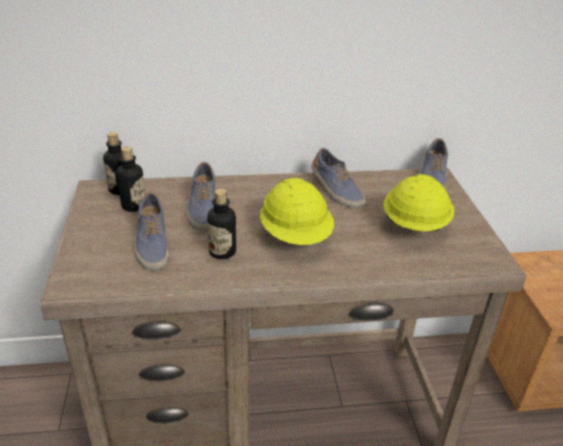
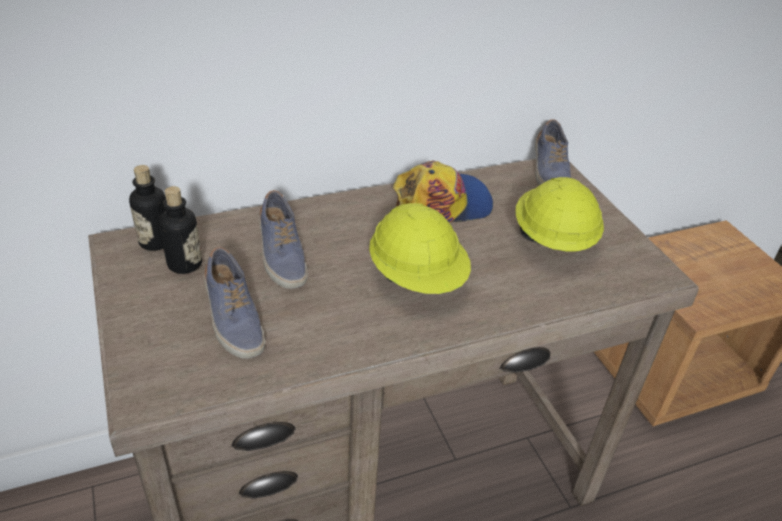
camera: 15 degrees left, 5 degrees up
bottle [207,189,236,259] -> none
shoe [311,148,366,208] -> cap [393,161,493,223]

